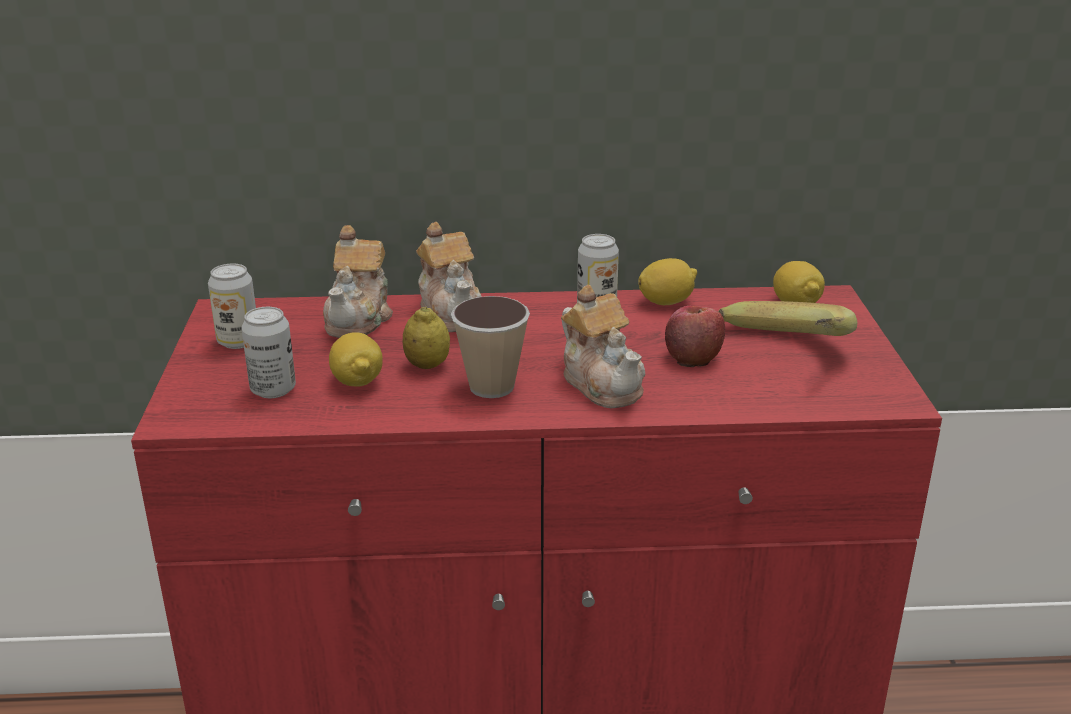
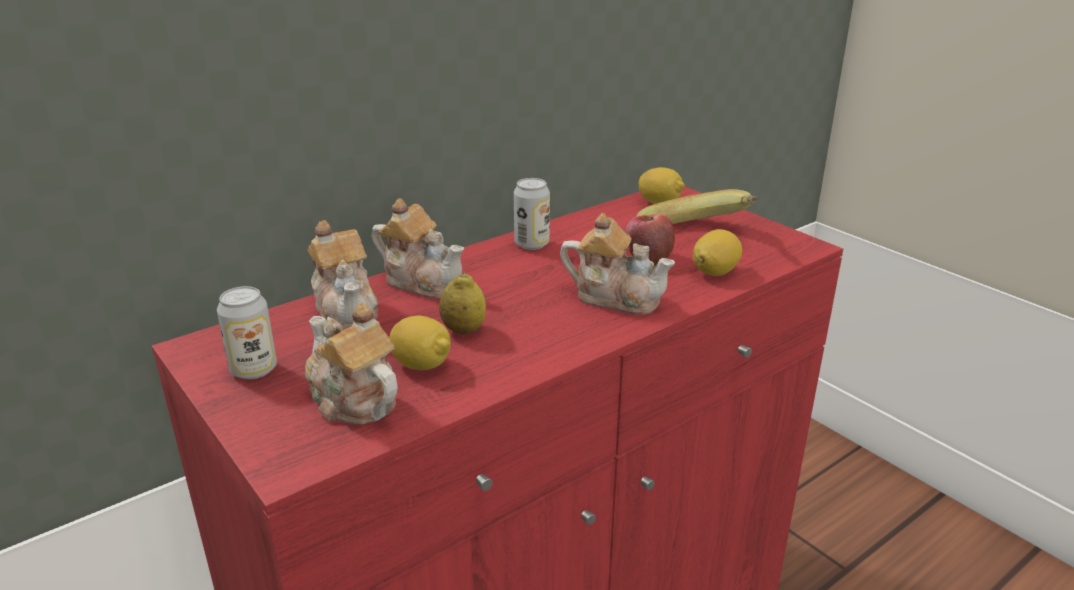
camera: 35 degrees left, 0 degrees up
can [241,307,296,398] -> teapot [305,303,398,424]
cup [451,296,530,398] -> none
lemon [638,258,697,305] -> lemon moved to [693,229,742,276]

